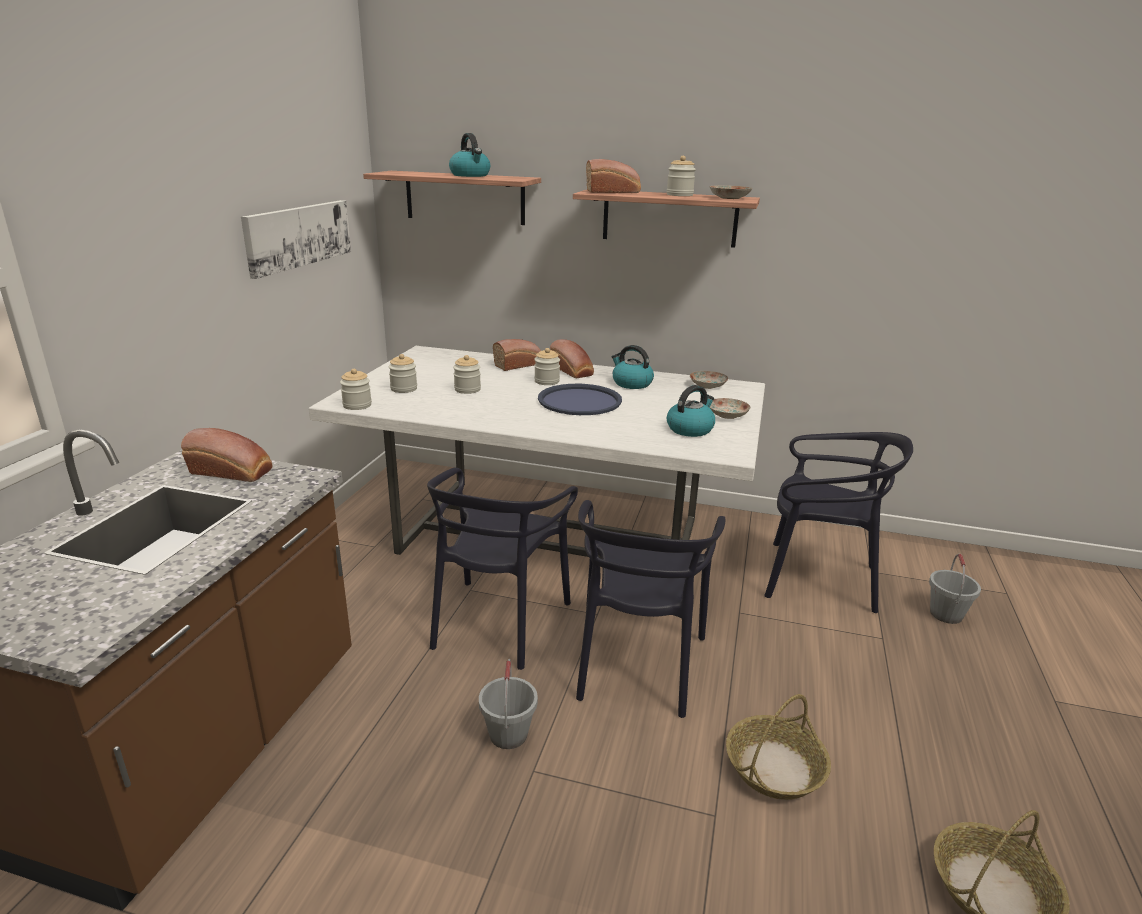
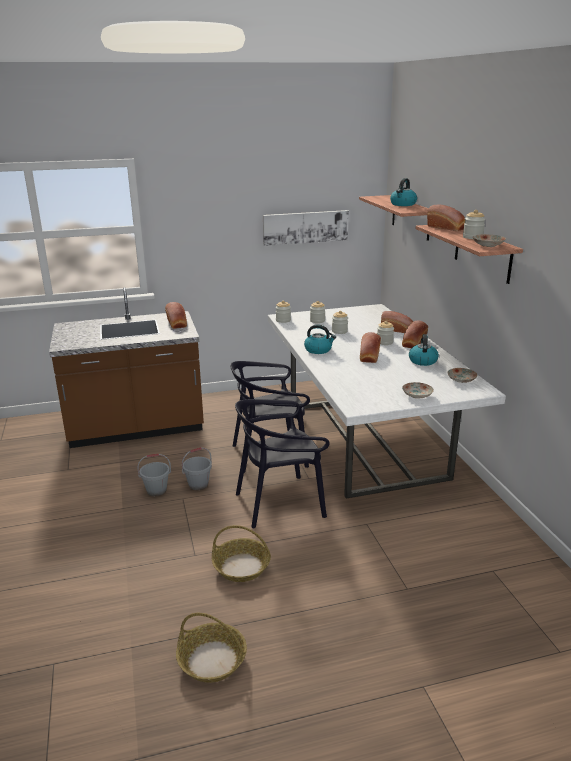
camera: 60 degrees right, 0 degrees up
blue tray [538,384,622,415] -> bread [360,332,381,363]
kettle [667,385,715,437] -> kettle moved to [304,324,336,354]
black chair [764,432,913,613] -> none
grey bucket [929,554,981,624] -> grey bucket moved to [137,454,171,496]

